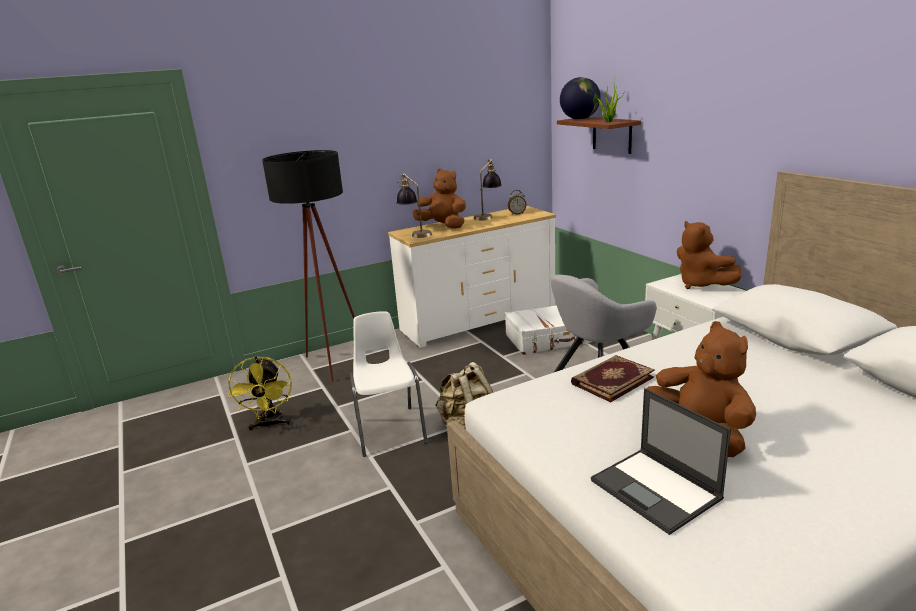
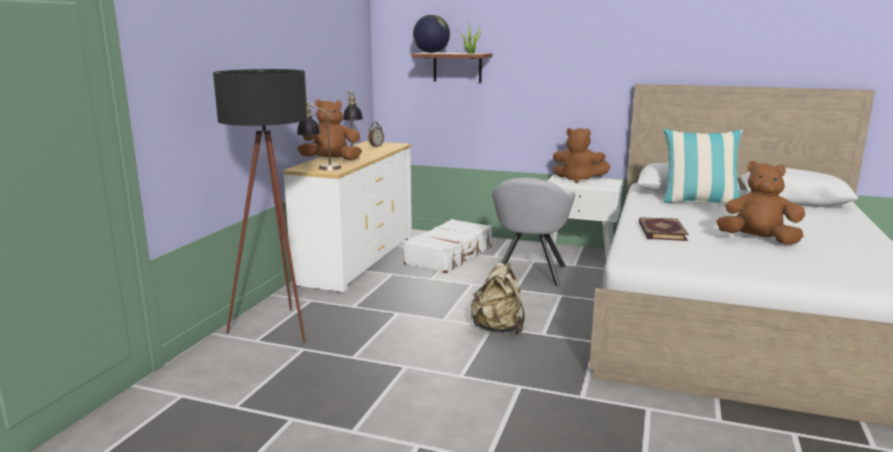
camera: 45 degrees left, 5 degrees down
yellow fan [228,356,292,430] -> none
white chair [350,312,428,457] -> none
laptop [591,388,731,535] -> none
none -> pillow [663,129,743,204]

